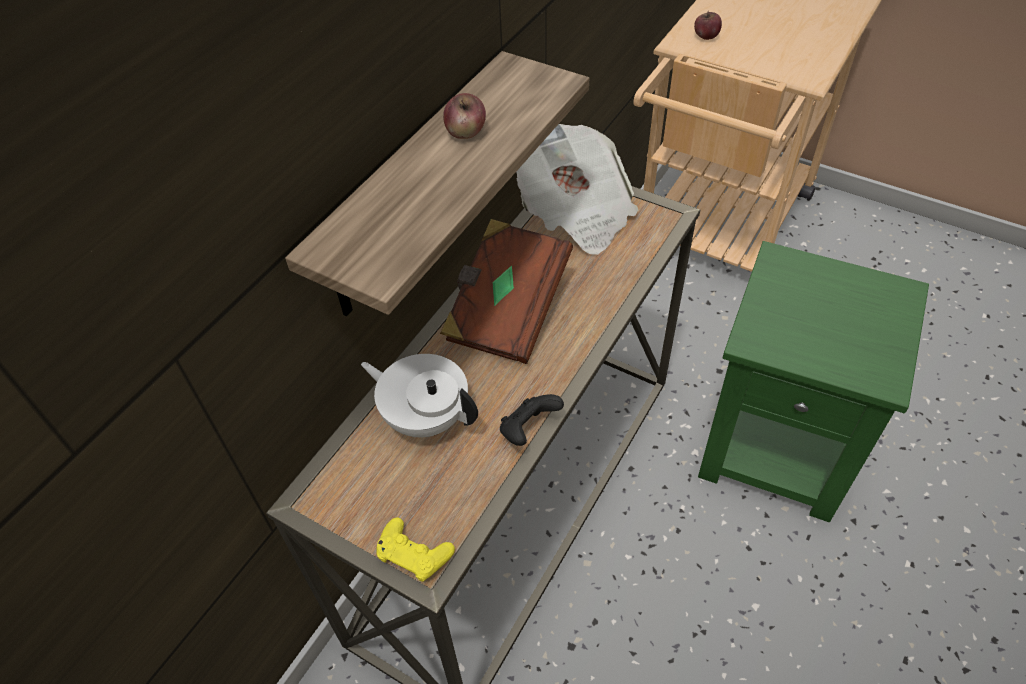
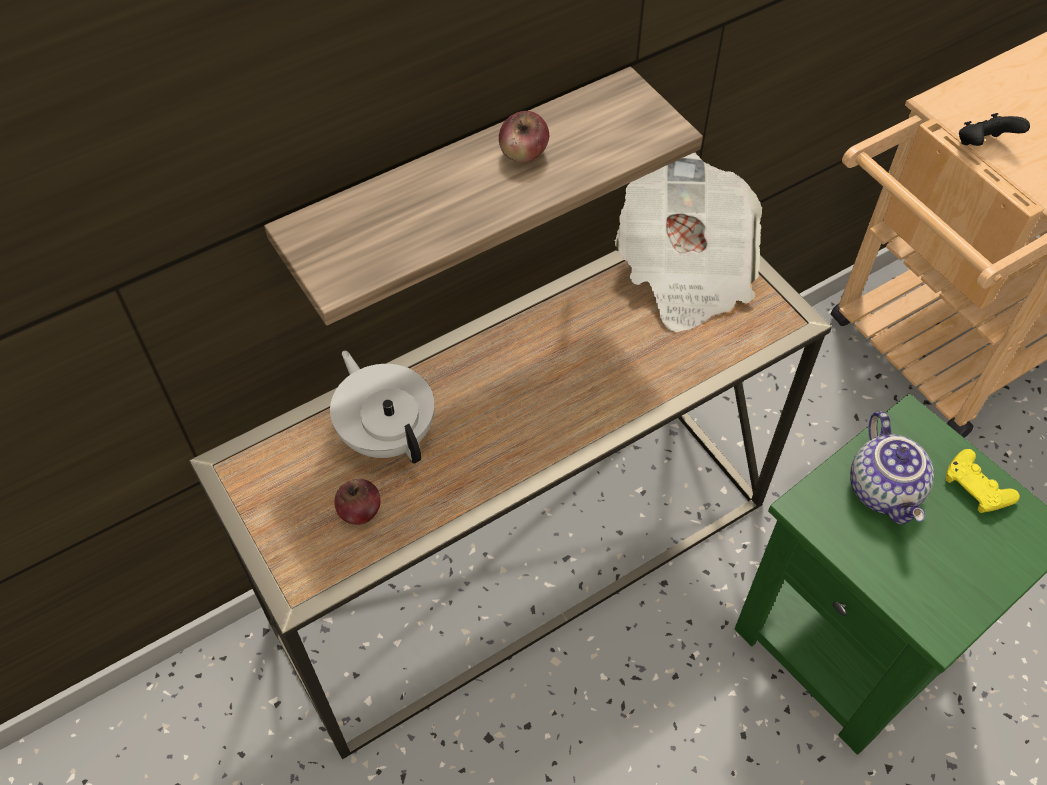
camera: 25 degrees right, 5 degrees up
yellow game controller [376,517,455,582] -> yellow game controller moved to [946,449,1020,513]
brown book [440,219,573,364] -> none
black game controller [500,394,564,446] -> black game controller moved to [959,113,1030,146]
apple [694,11,722,40] -> apple moved to [334,479,381,525]
none -> teapot [850,411,934,524]

